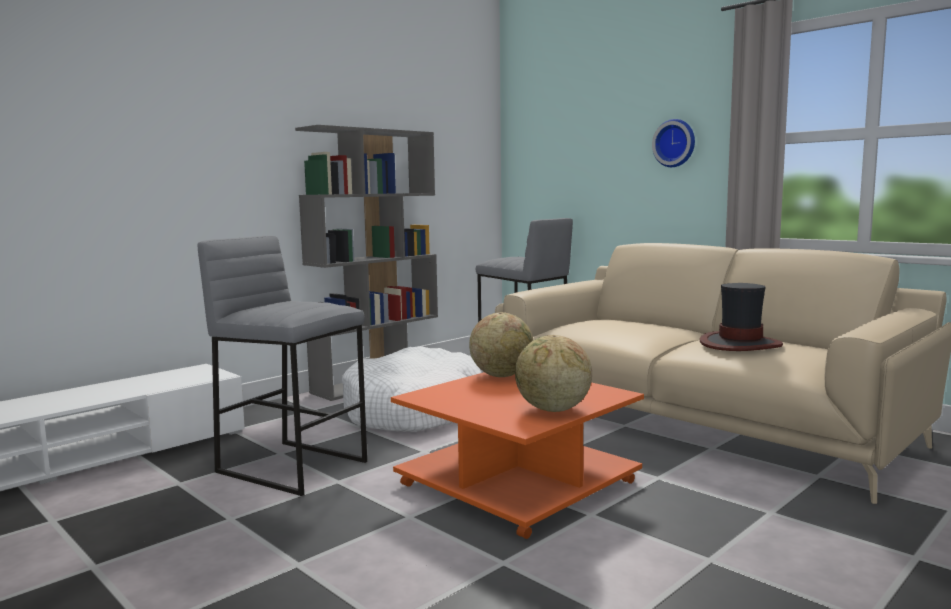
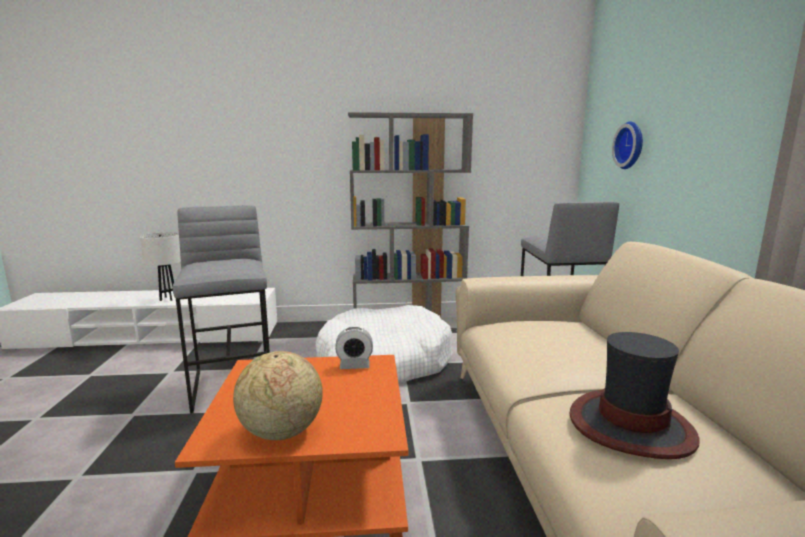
camera: 40 degrees right, 5 degrees up
globe [469,312,533,377] -> alarm clock [335,327,373,369]
wall clock [652,119,695,167] -> wall clock moved to [612,121,643,169]
none -> white table lamp [140,232,181,301]

